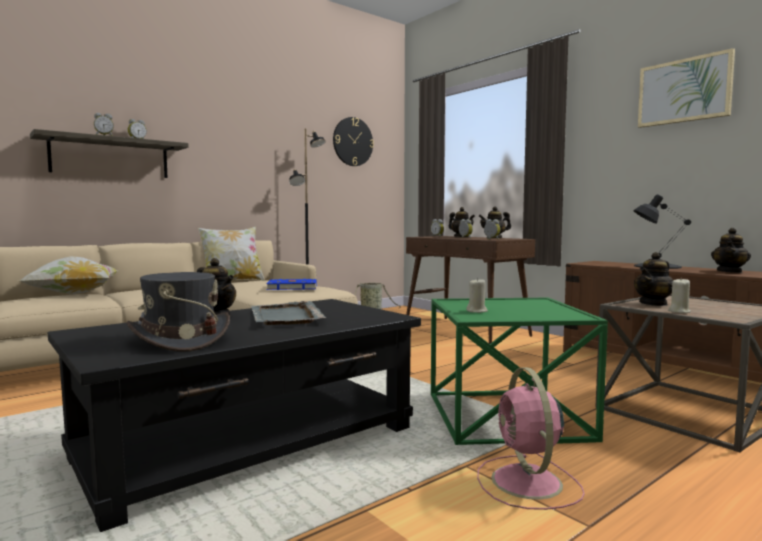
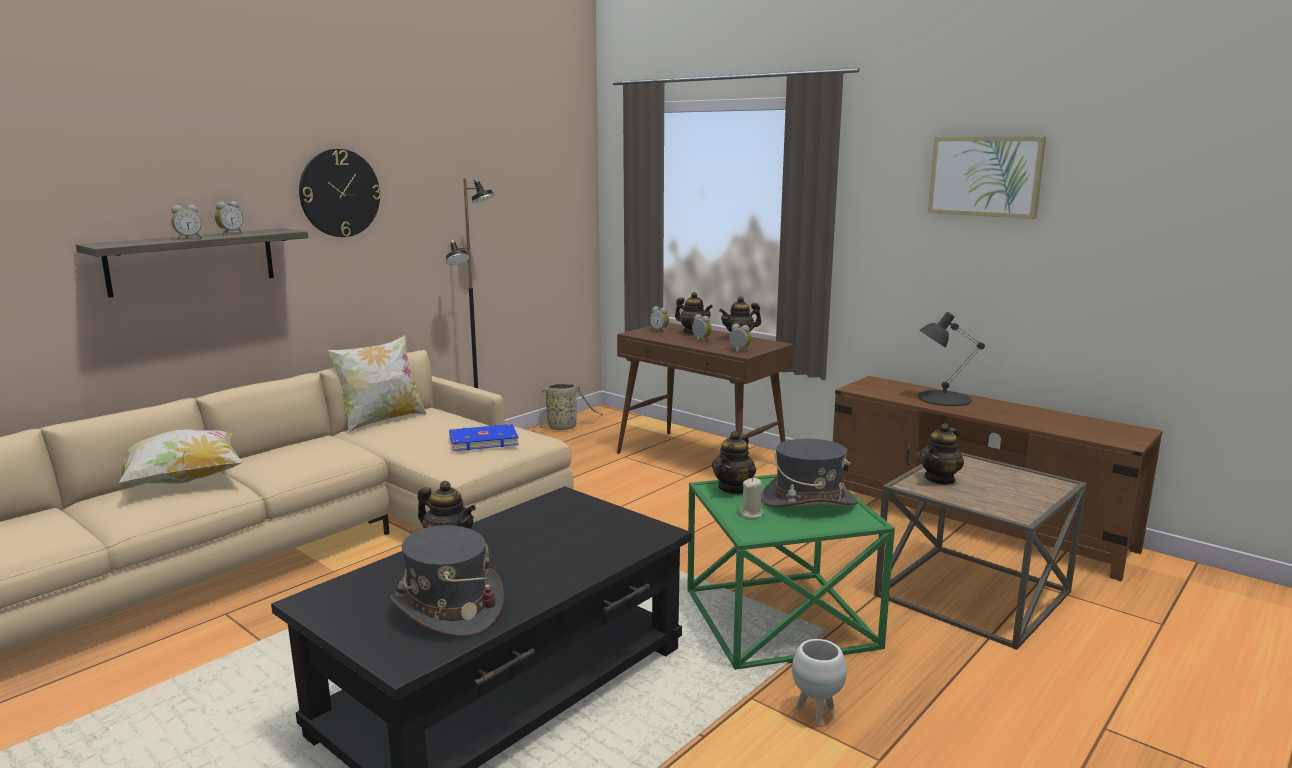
camera: 10 degrees left, 10 degrees up
grey tray [251,301,327,325] -> none
wall clock [333,117,374,166] -> wall clock moved to [299,149,381,237]
pink fan [477,367,585,510] -> white planter [792,639,847,727]
beige candle [668,278,691,313] -> none
teapot [711,228,751,273] -> teapot moved to [712,431,756,494]
none -> grey hat [761,439,858,507]

